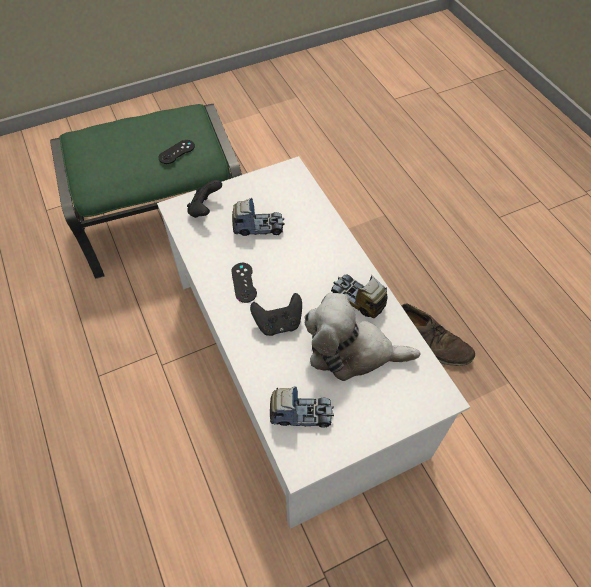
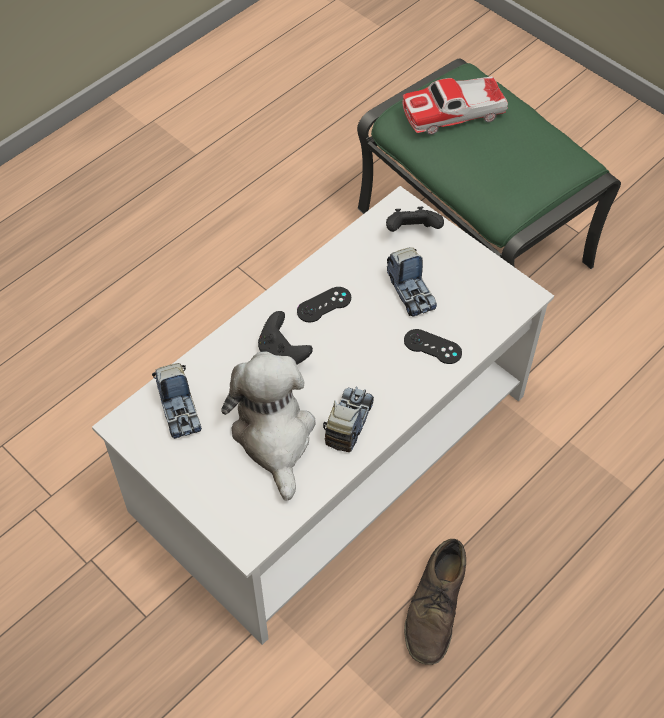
camera: 70 degrees right, 0 degrees up
black game controller [159,140,195,164] -> black game controller moved to [404,329,462,364]
none -> toy car [402,76,508,135]

